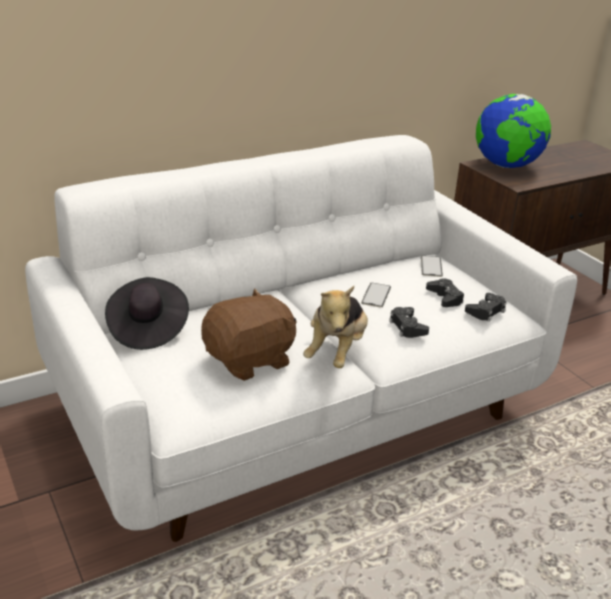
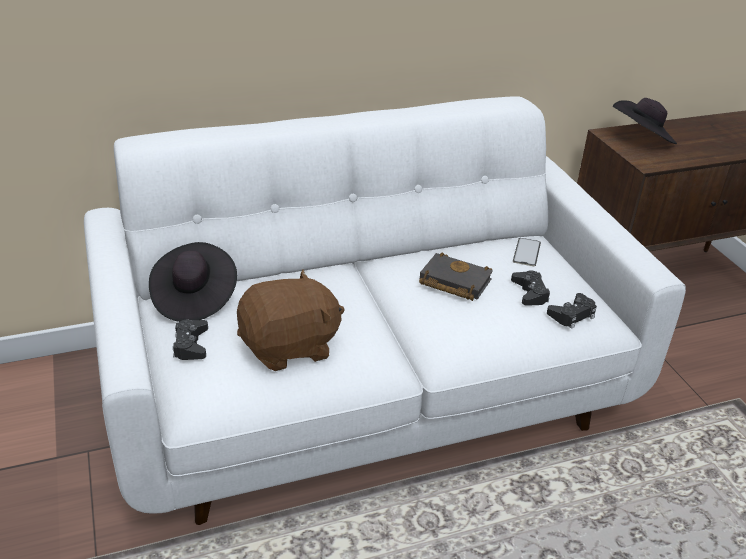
camera: 10 degrees right, 5 degrees up
plush toy [303,286,368,368] -> none
phone [361,283,391,307] -> black book [419,253,493,301]
black game controller [389,307,429,338] -> black game controller moved to [173,320,208,360]
globe [476,94,551,168] -> black hat [613,98,677,144]

